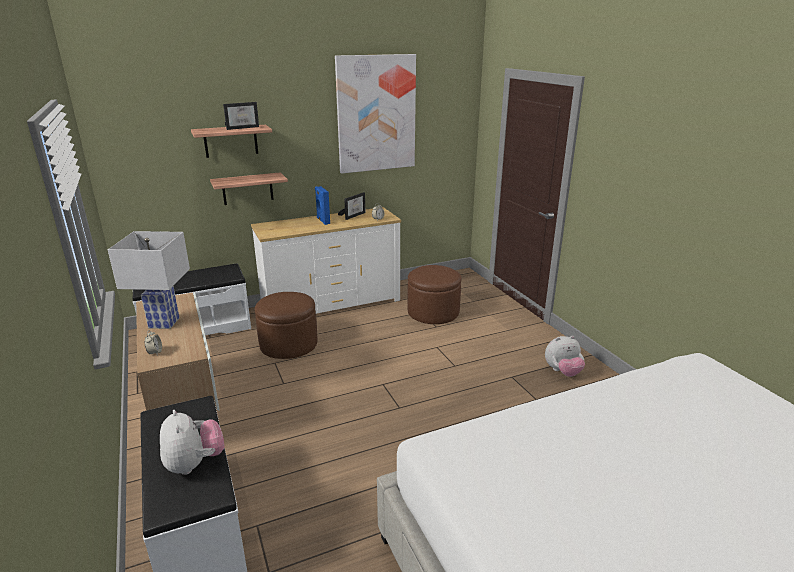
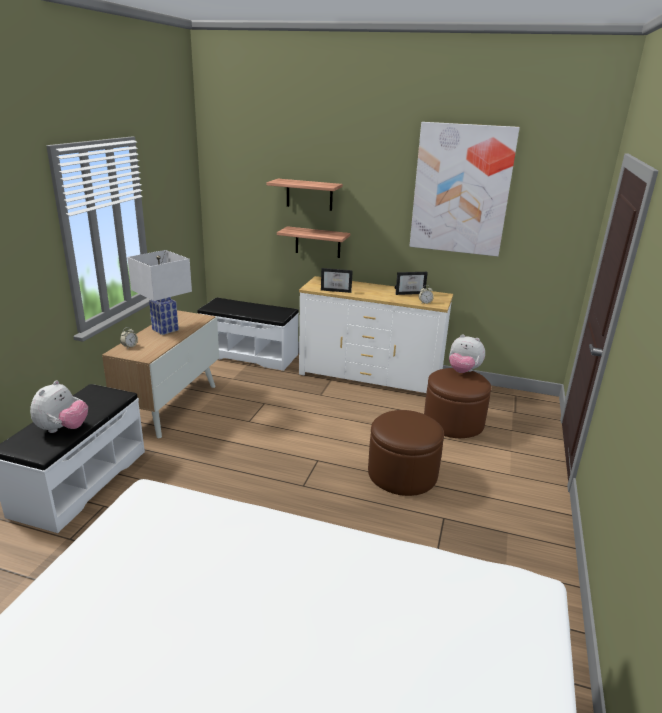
camera: 40 degrees right, 0 degrees up
picture frame [223,102,259,130] -> picture frame moved to [321,268,353,293]
brown ottoman [255,292,317,359] -> brown ottoman moved to [368,410,444,496]
blue speaker [315,186,330,225] -> none
plush toy [545,336,585,377] -> plush toy moved to [449,334,485,373]

